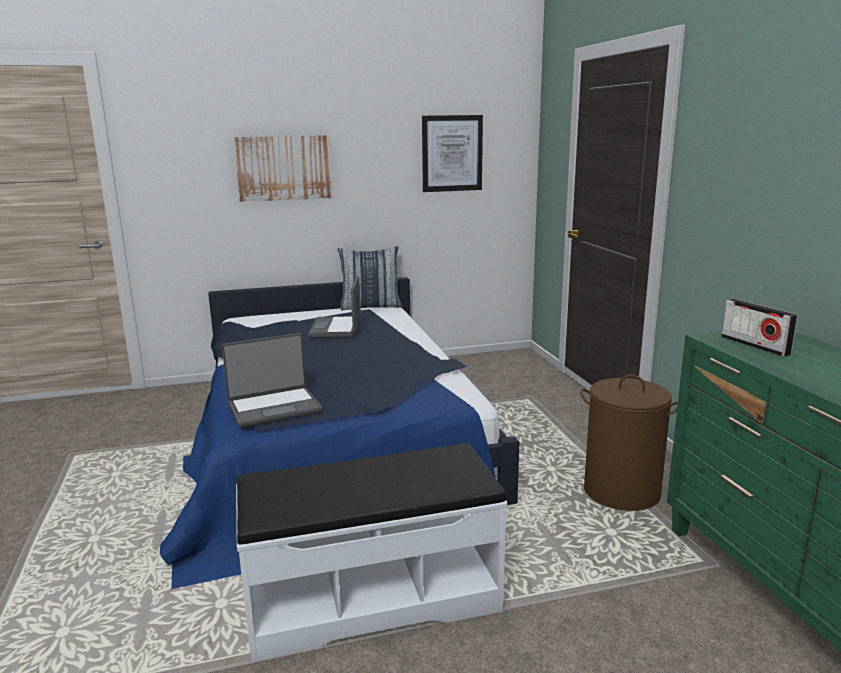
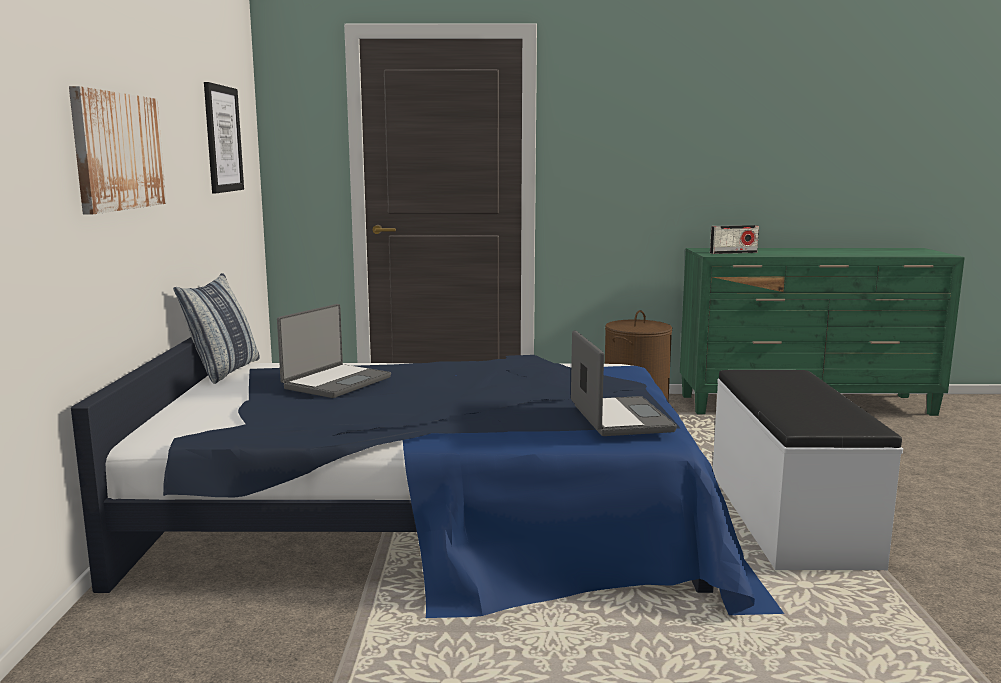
camera: 75 degrees left, 5 degrees down
laptop [308,276,361,337] -> laptop turned 75 degrees counterclockwise [277,304,391,398]

